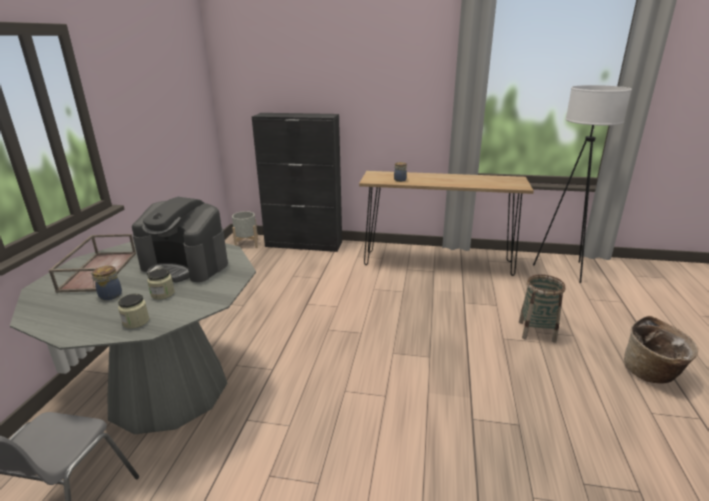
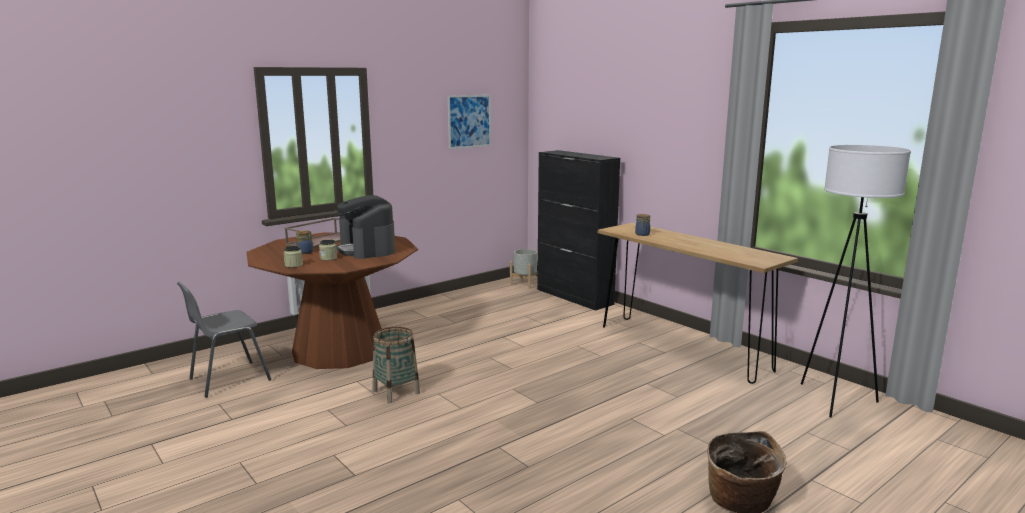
camera: 40 degrees right, 10 degrees down
grey dining table [10,241,256,434] -> brown dining table [247,232,418,369]
basket [519,274,566,343] -> basket moved to [373,327,420,403]
none -> picture [448,95,491,149]

